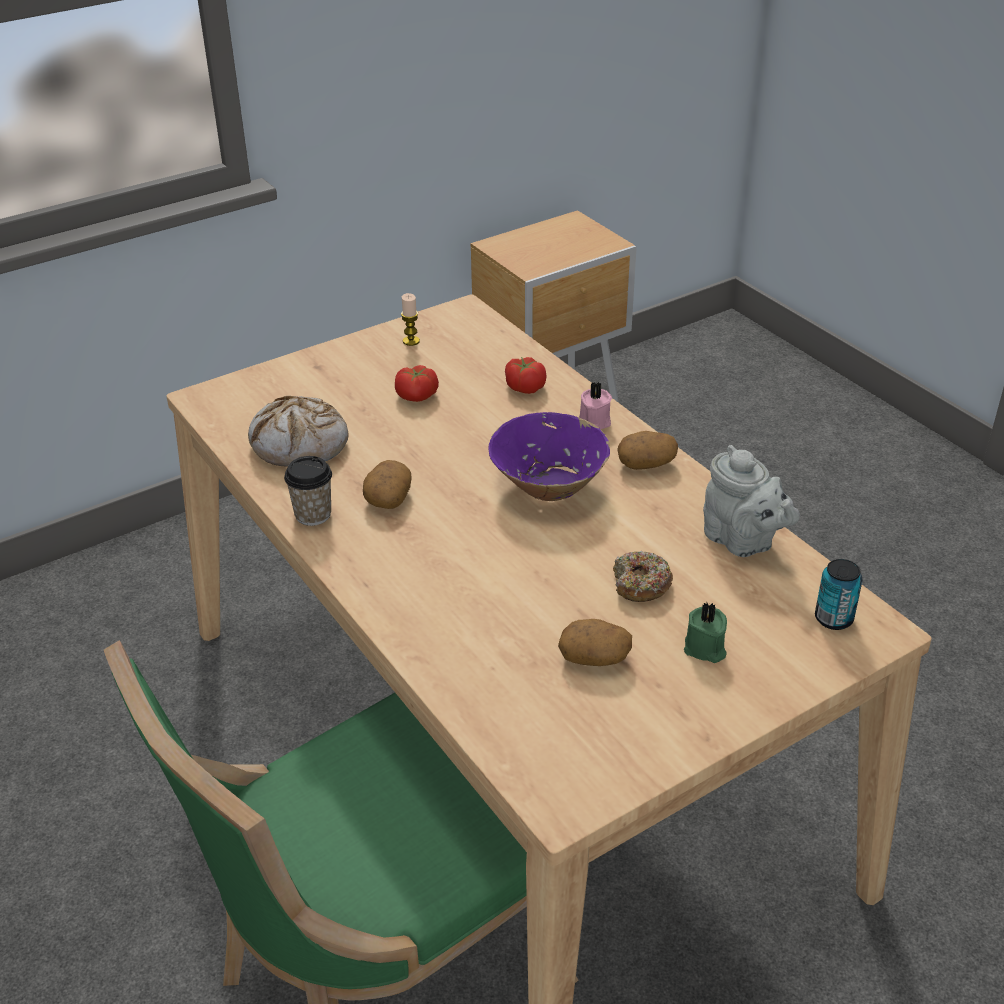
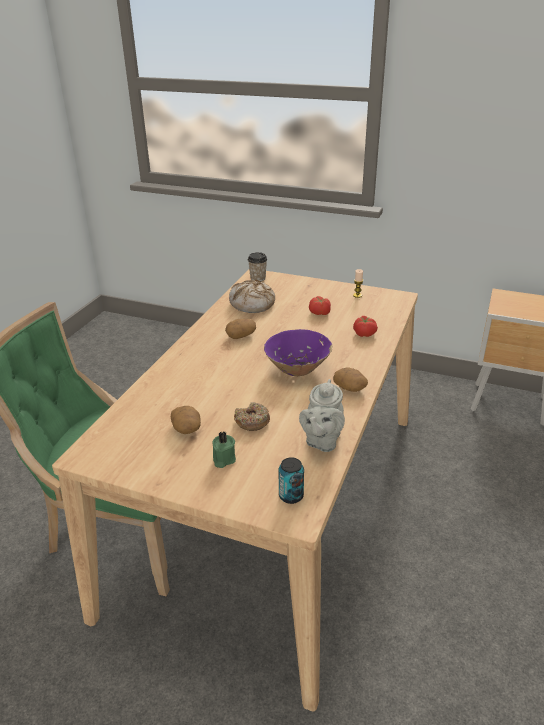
camera: 55 degrees right, 5 degrees down
cup [284,456,332,526] -> cup moved to [248,252,267,281]
pink candle [579,382,612,429] -> none

